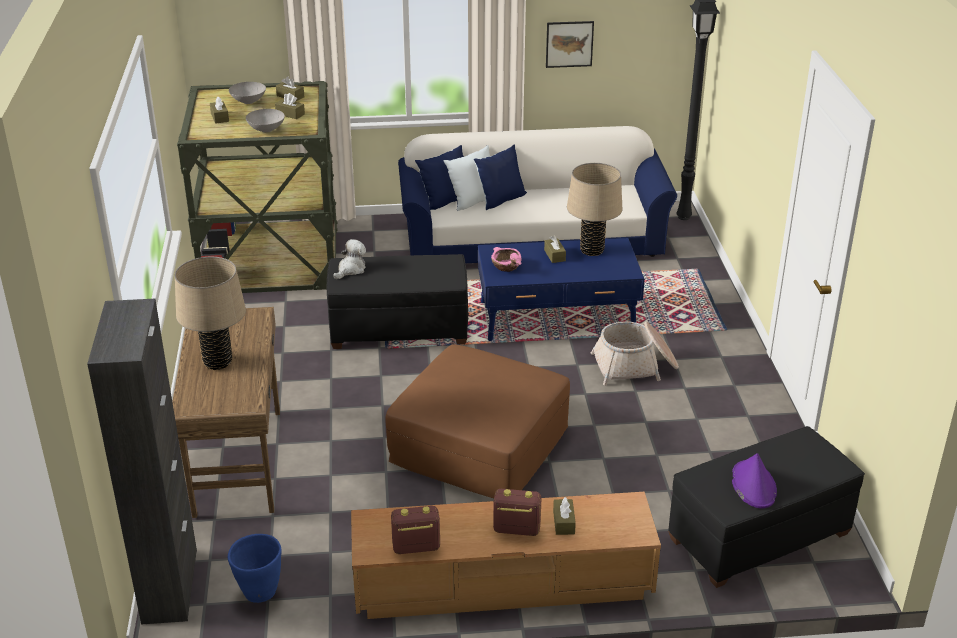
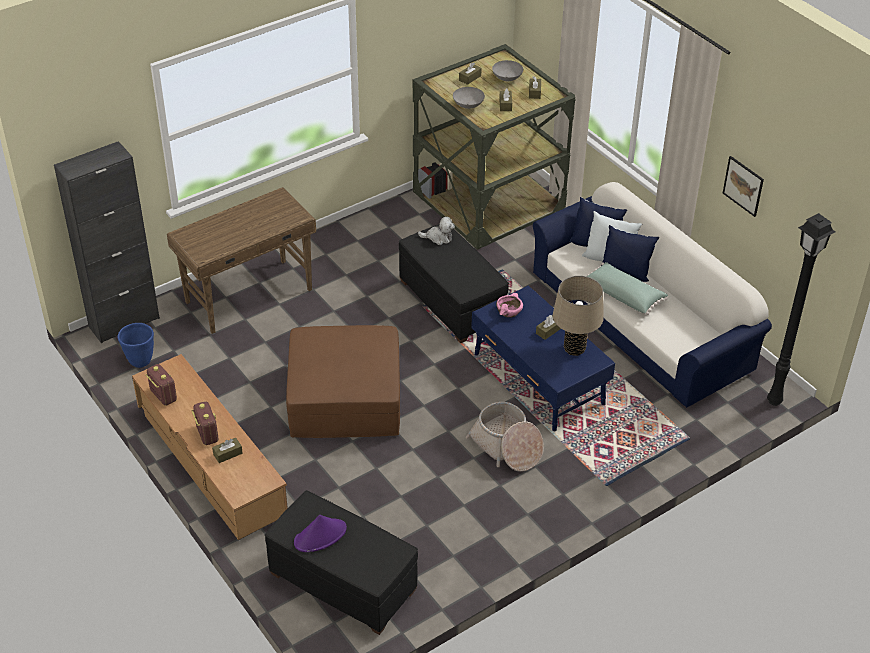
camera: 60 degrees right, 10 degrees up
beige table lamp [175,257,246,370] -> none
none -> green pillow [587,262,668,315]

